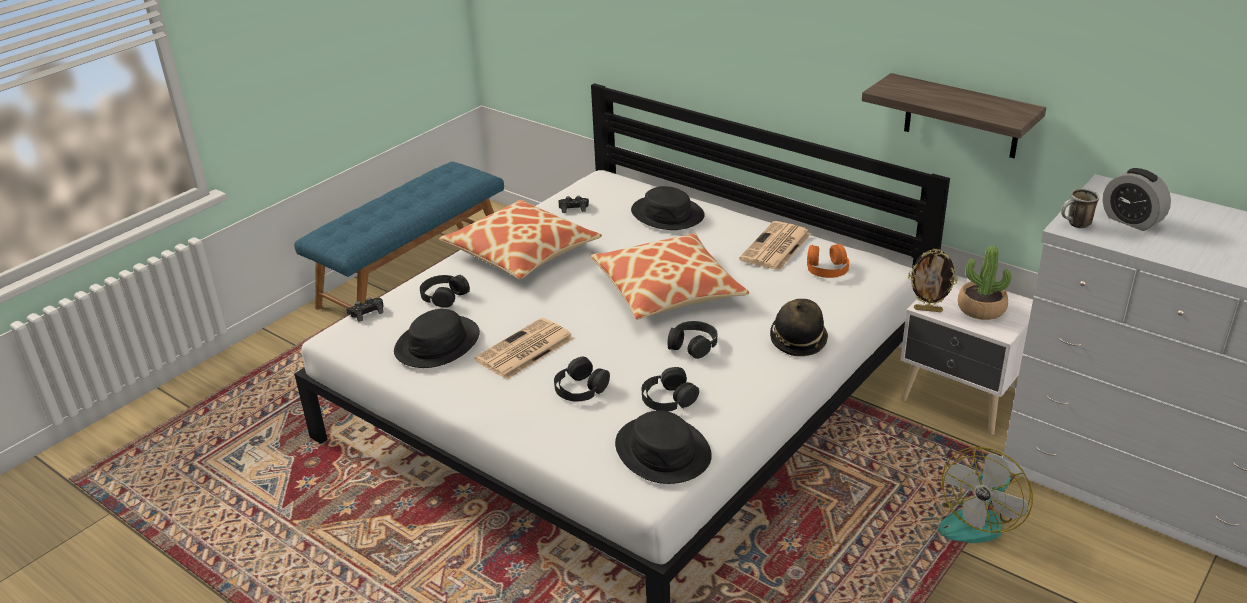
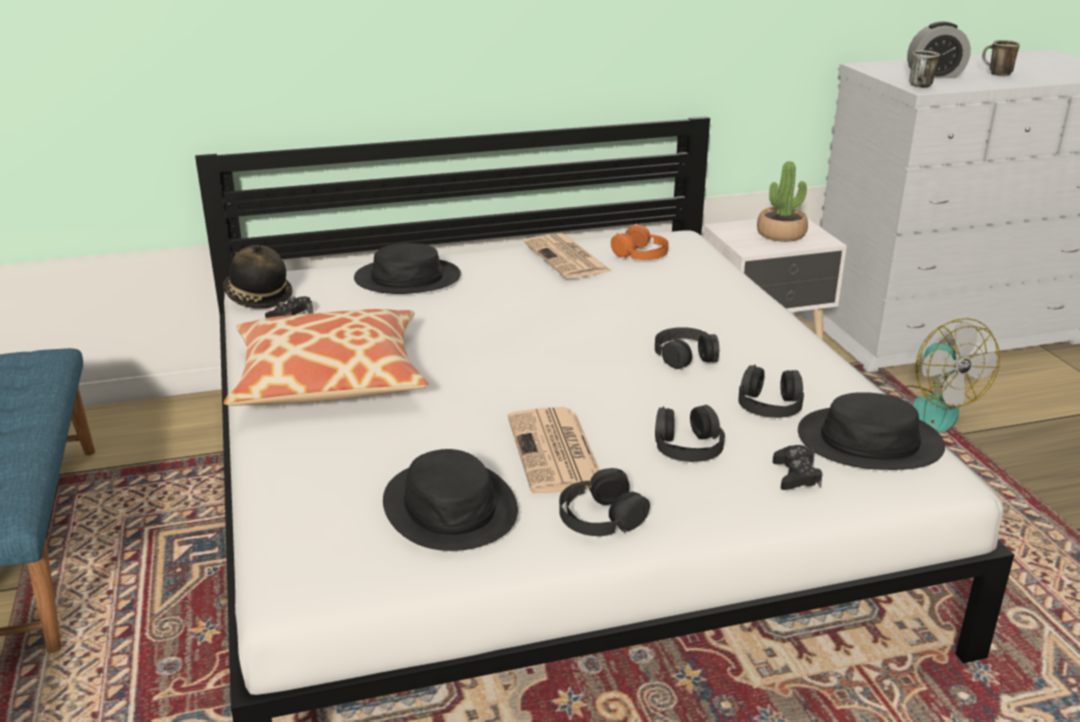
camera: 55 degrees left, 5 degrees down
black game controller [346,297,384,322] -> black game controller moved to [773,445,823,490]
black headphones [420,275,470,308] -> black headphones moved to [559,468,650,536]
pillow [590,233,749,320] -> none
hat [770,299,828,356] -> hat moved to [223,245,293,309]
shelf [862,73,1046,158] -> none
picture frame [908,249,958,312] -> none
none -> mug [982,40,1020,76]

